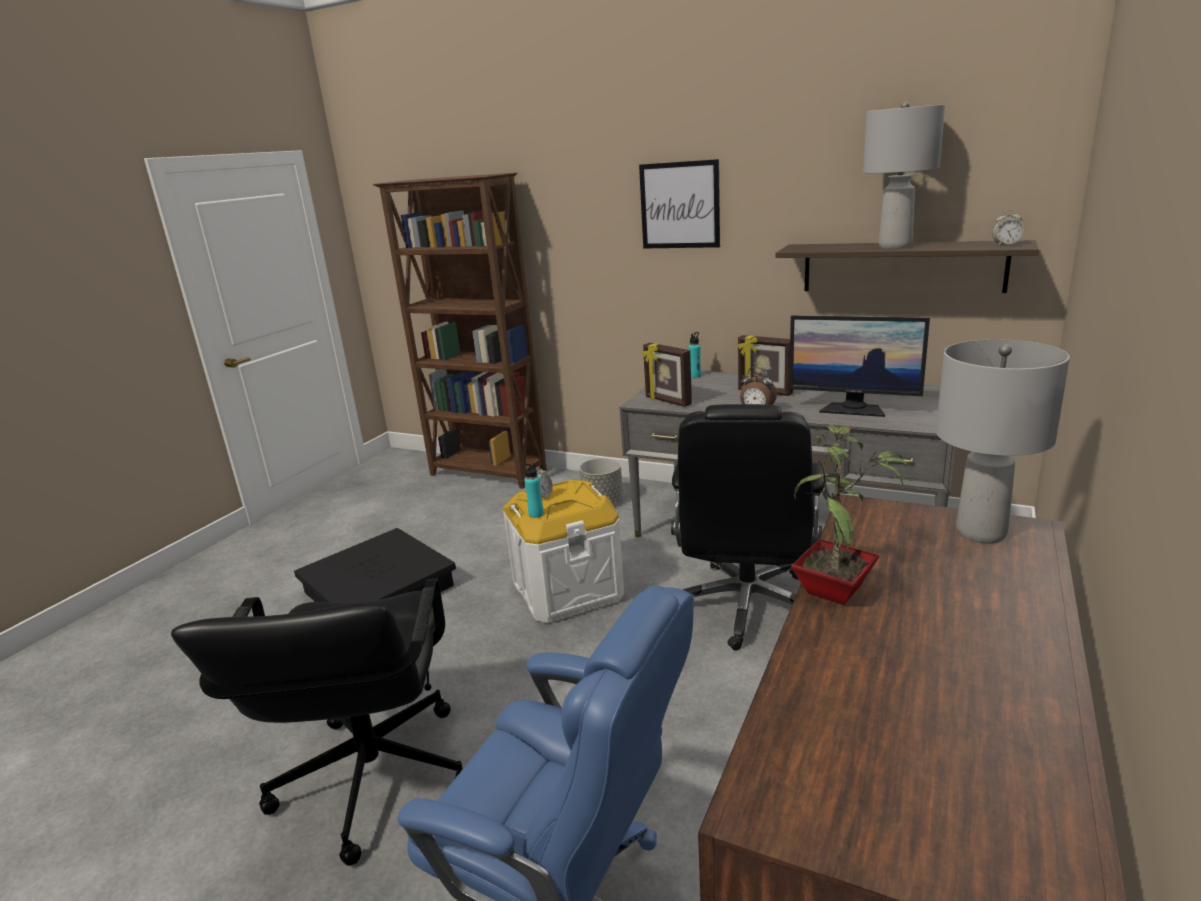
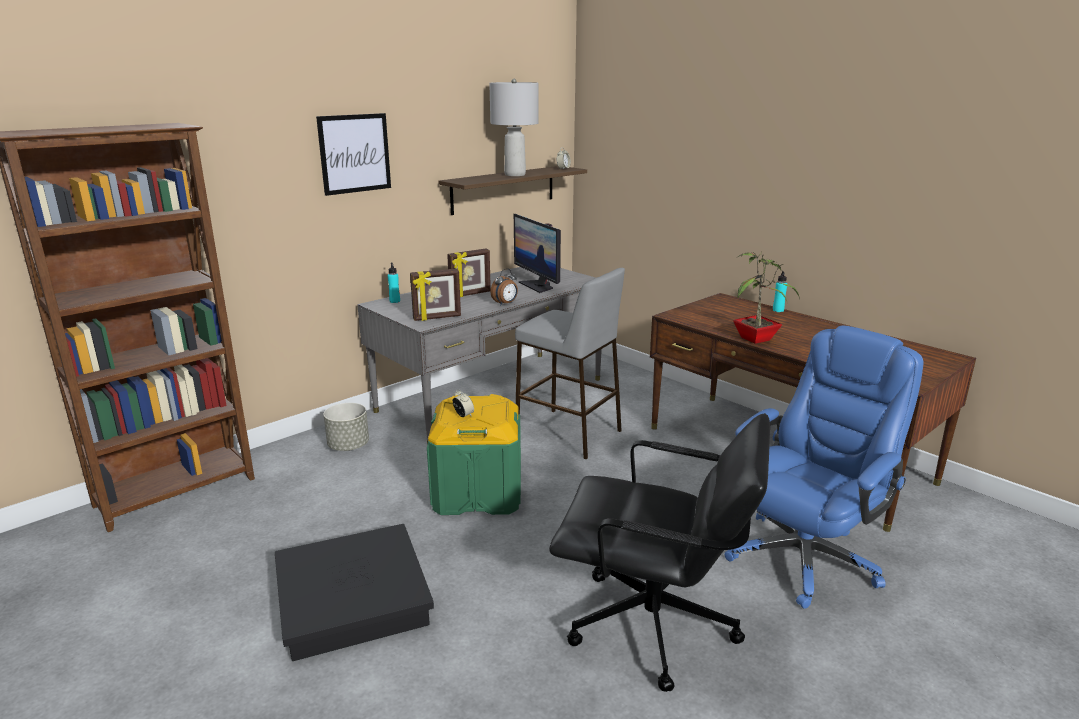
camera: 70 degrees left, 0 degrees up
white storage box [503,480,624,623] -> green storage box [427,394,521,515]
turquoise bottle [522,463,544,518] -> turquoise bottle moved to [773,271,787,312]
black office chair [671,404,824,651] -> grey stool [515,268,625,459]
monitor [789,315,930,417] -> monitor turned 105 degrees clockwise [514,214,561,293]
grey table lamp [936,339,1070,544] -> none

